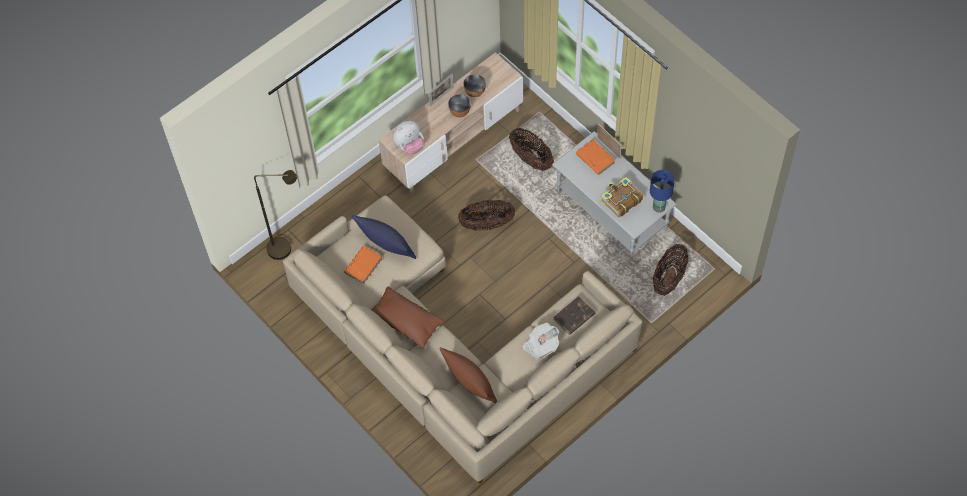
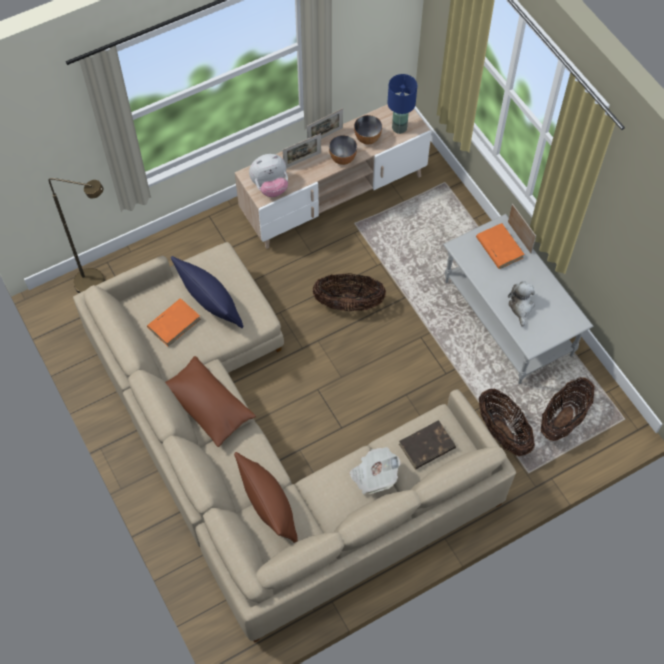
camera: 10 degrees right, 0 degrees up
basket [509,128,554,171] -> basket moved to [479,388,535,456]
book [600,177,643,217] -> plush toy [508,281,535,326]
blue table lamp [650,170,675,213] -> blue table lamp moved to [387,74,417,134]
none -> picture frame [282,133,321,168]

